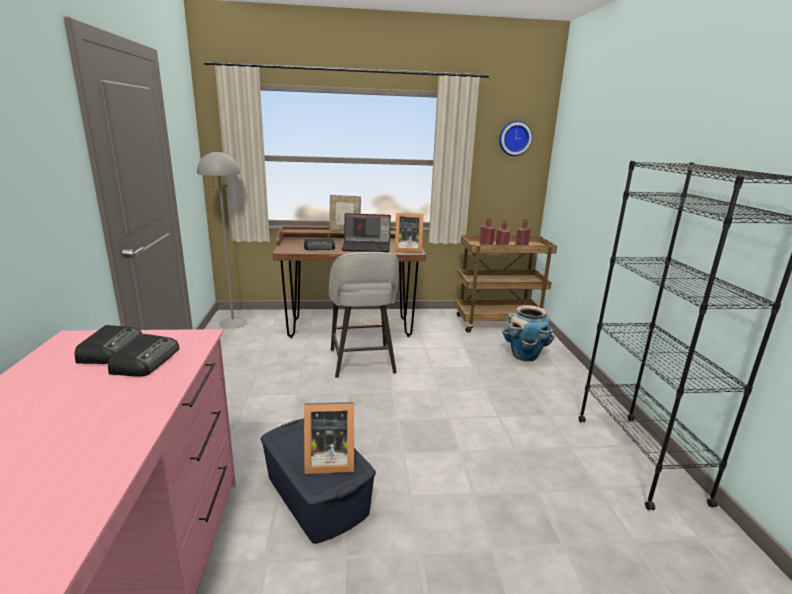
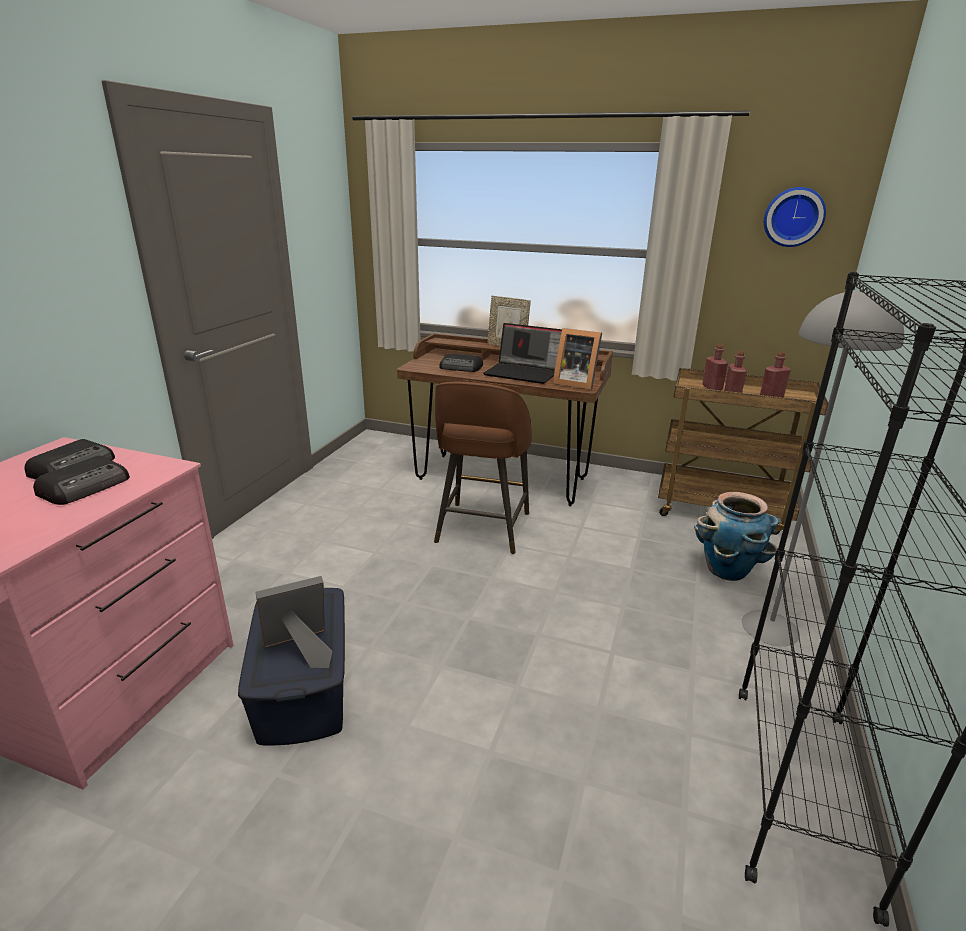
camera: 25 degrees right, 5 degrees up
grey floor lamp [197,151,247,329] -> grey floor lamp moved to [742,289,904,646]
picture frame [304,402,354,474] -> picture frame turned 135 degrees clockwise [255,576,332,668]
grey stool [329,252,399,378] -> brown stool [434,382,532,554]

